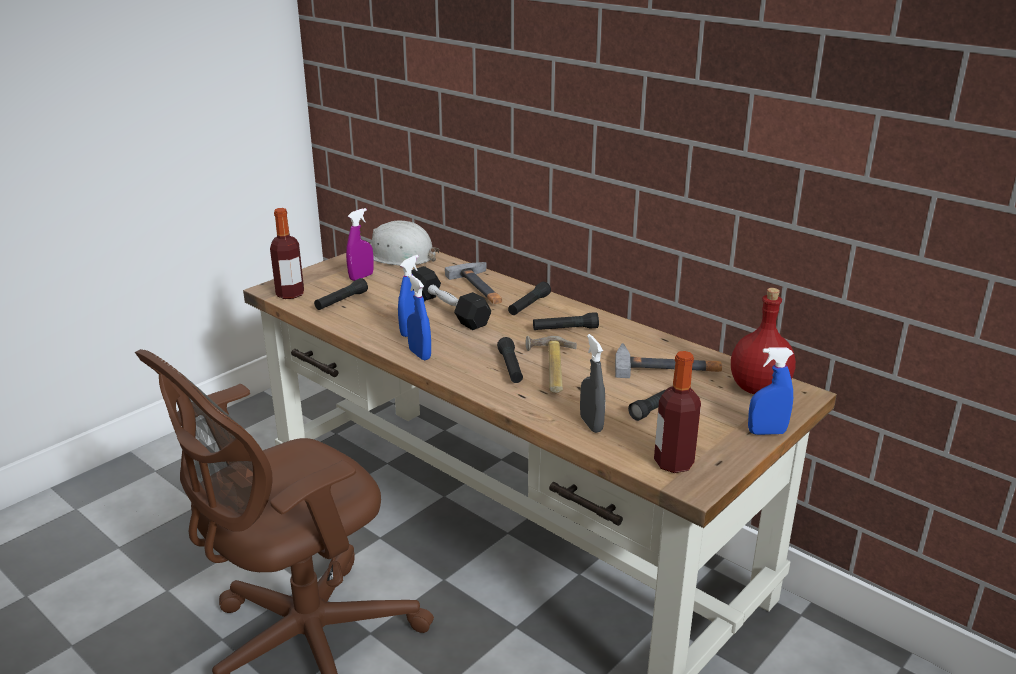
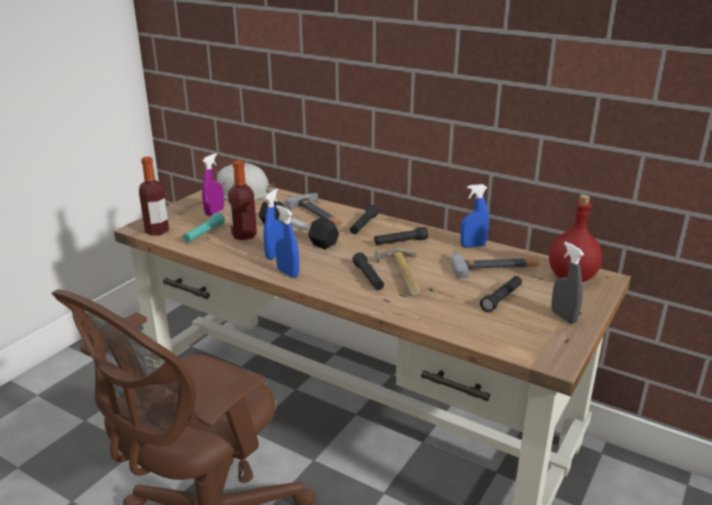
camera: 10 degrees left, 0 degrees up
black flashlight [314,278,368,310] -> turquoise flashlight [183,213,225,243]
grey spray bottle [580,334,605,433] -> grey spray bottle moved to [551,242,585,324]
bottle [654,351,701,473] -> bottle moved to [228,160,257,240]
blue spray bottle [748,347,793,435] -> blue spray bottle moved to [460,184,489,247]

